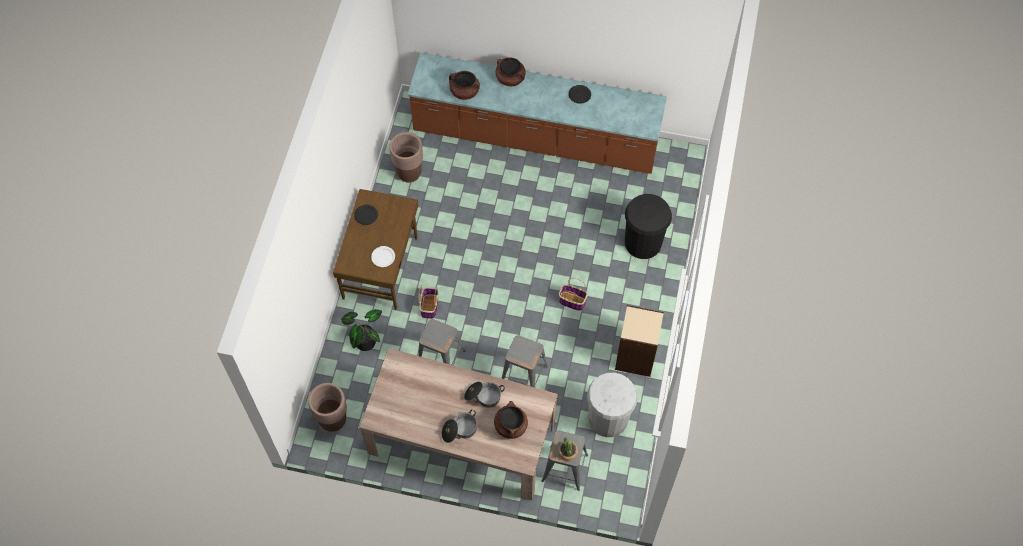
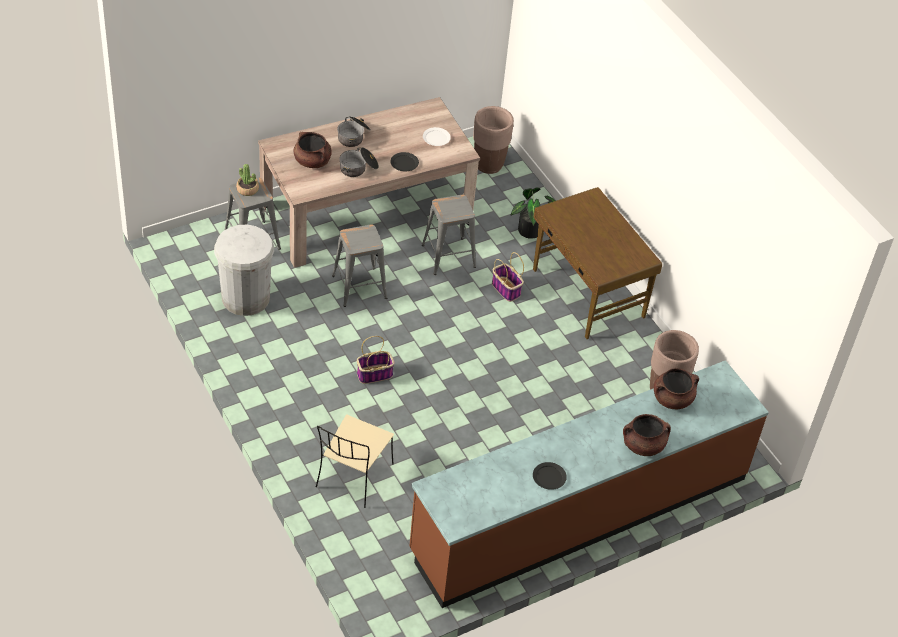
camera: 135 degrees right, 15 degrees down
black plate [354,205,378,225] -> black plate moved to [390,152,419,171]
white plate [371,246,395,267] -> white plate moved to [423,127,451,146]
beige bookcase [615,305,664,377] -> none
black trash can [625,194,672,259] -> beige chair [316,414,394,508]

